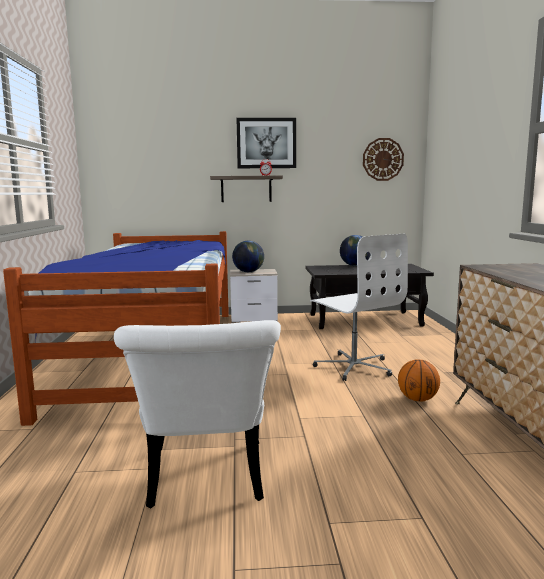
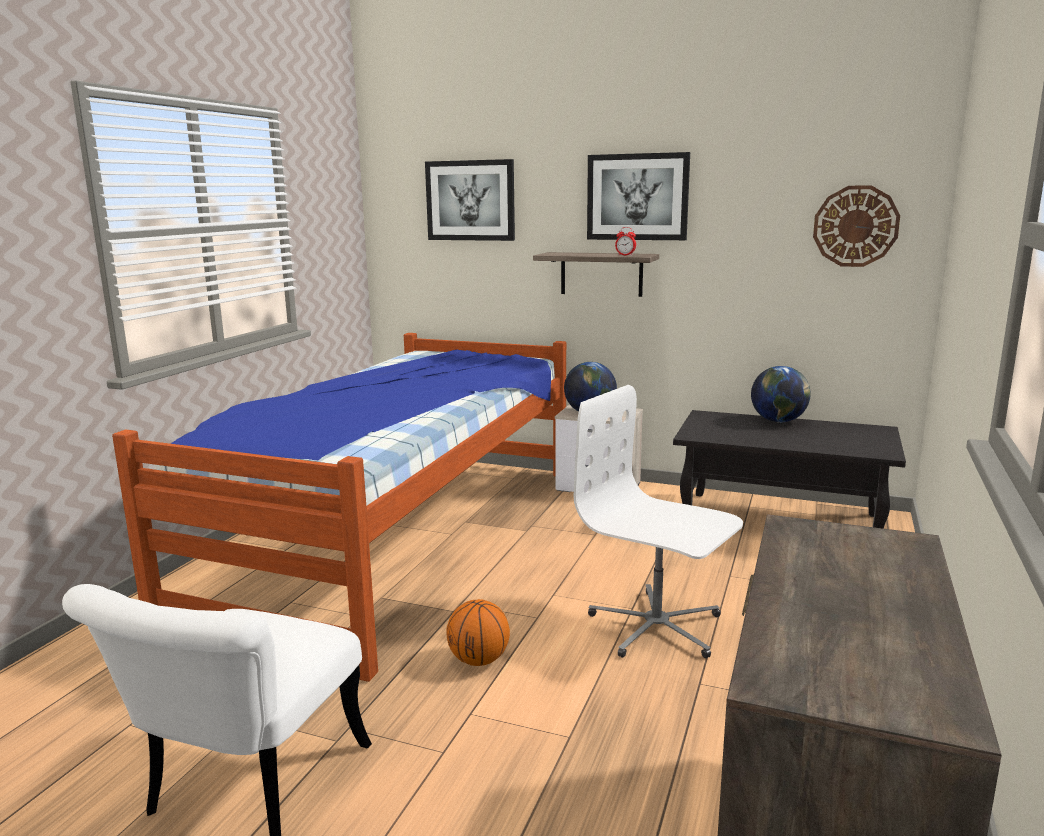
camera: 25 degrees right, 5 degrees up
white office chair [310,234,408,381] -> white office chair turned 135 degrees clockwise [574,385,743,658]
basketball [398,359,440,402] -> basketball moved to [446,599,510,666]
none -> picture [425,159,515,241]

